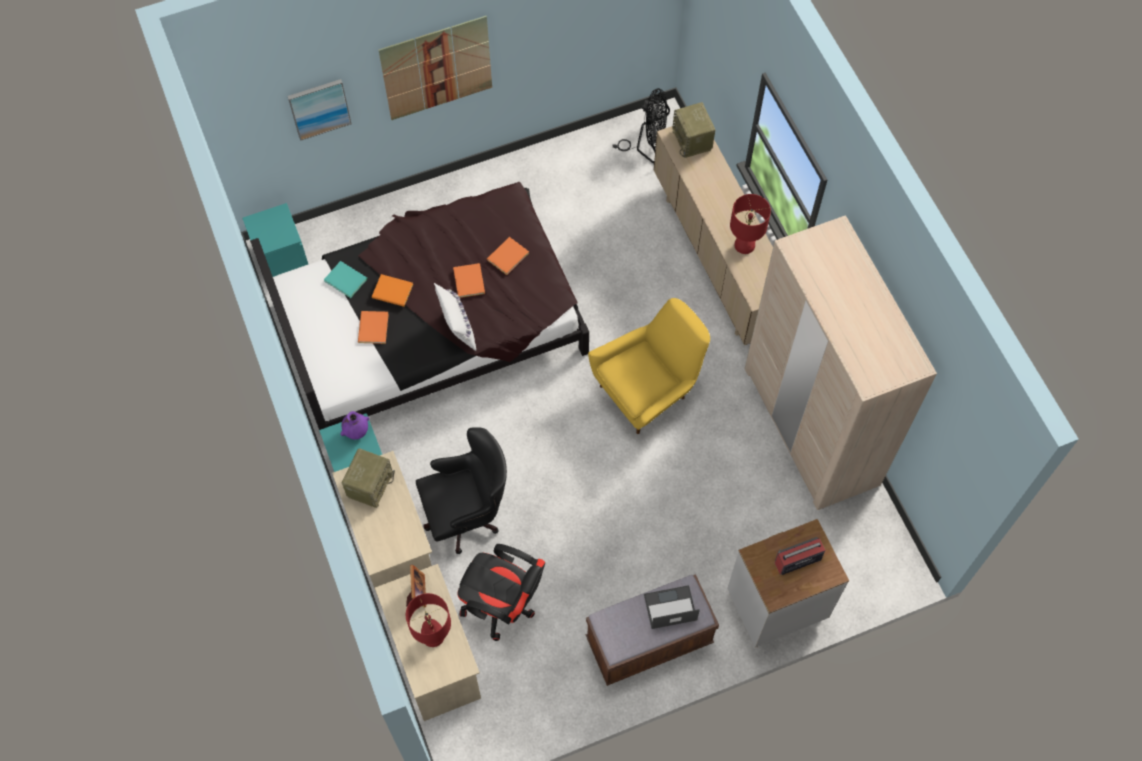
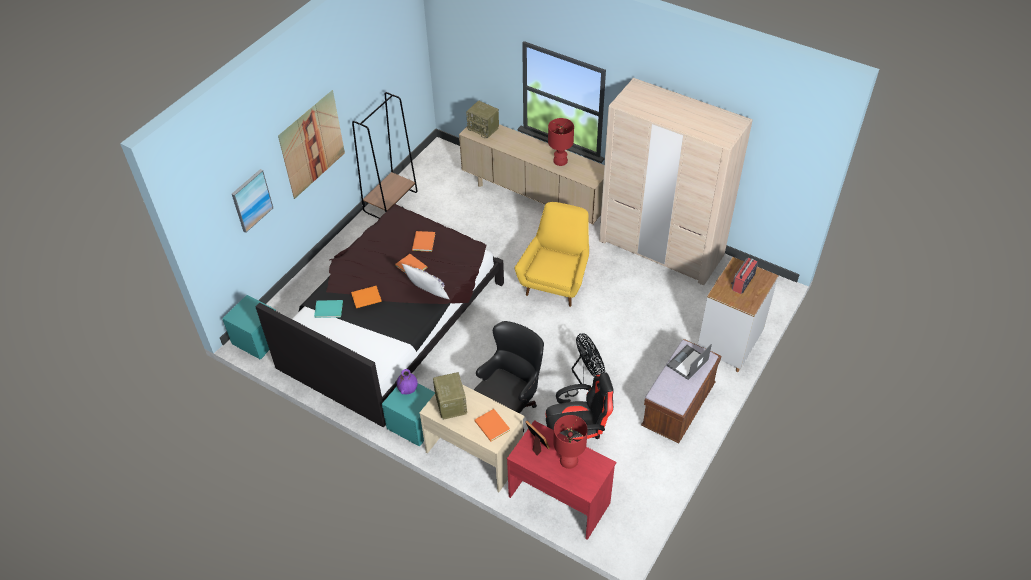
camera: 35 degrees left, 15 degrees down
orange book [358,311,389,344] -> orange book moved to [474,409,510,442]
beige desk [375,564,481,721] -> red desk [507,420,616,540]
black fan [613,88,670,164] -> black fan moved to [565,334,605,398]
none -> clothes rack [352,92,418,219]

